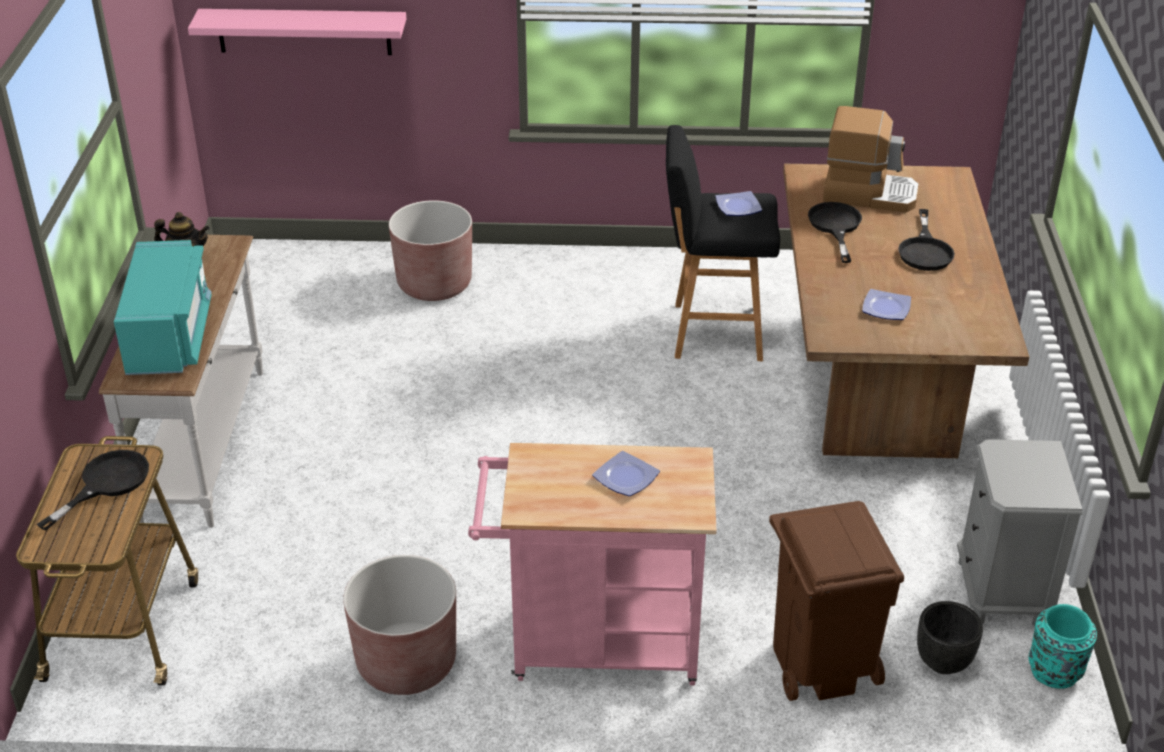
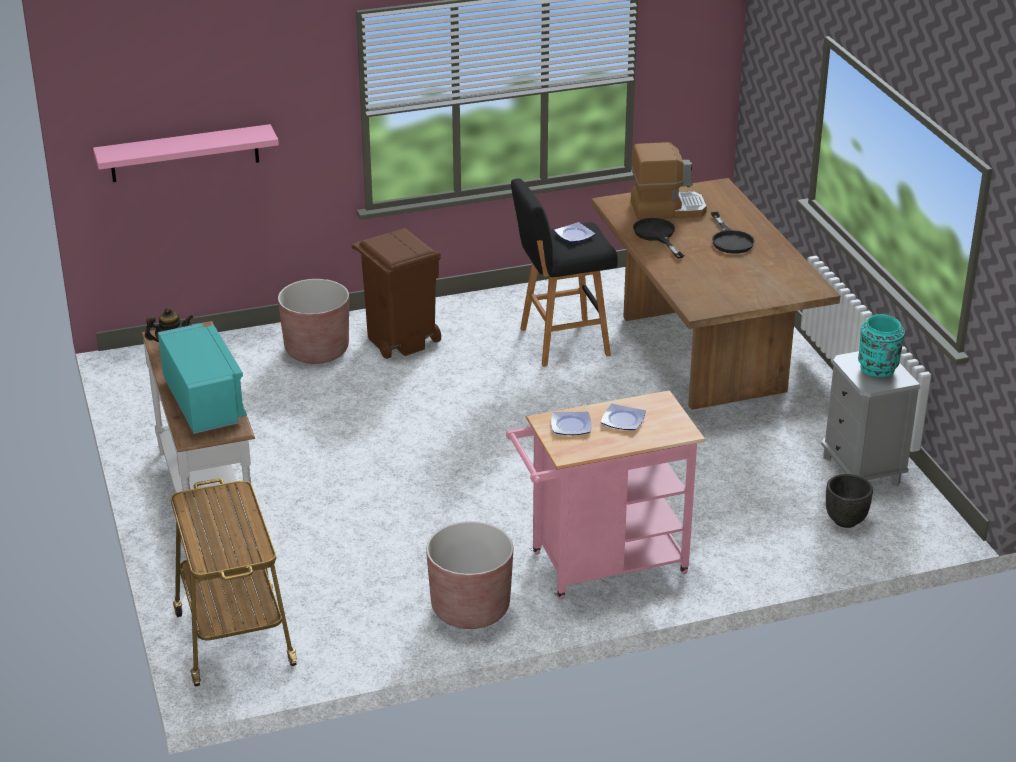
camera: 20 degrees left, 5 degrees down
black frying pan [37,450,149,531] -> none
brown trash can [769,501,904,701] -> brown trash can moved to [352,228,441,359]
plate [862,289,911,320] -> plate moved to [551,412,591,435]
turquoise vase [1029,604,1097,689] -> turquoise vase moved to [858,314,905,377]

